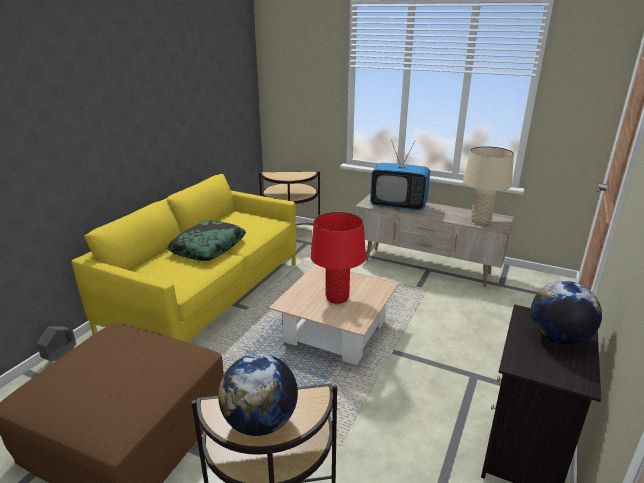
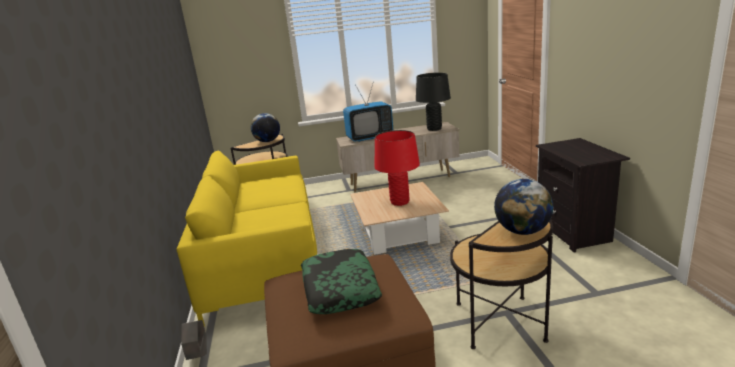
camera: 35 degrees left, 5 degrees down
pillow [167,221,246,261] -> pillow moved to [301,249,382,314]
beige table lamp [463,146,514,225] -> black table lamp [416,72,451,131]
globe [531,281,602,345] -> globe moved to [251,113,280,142]

